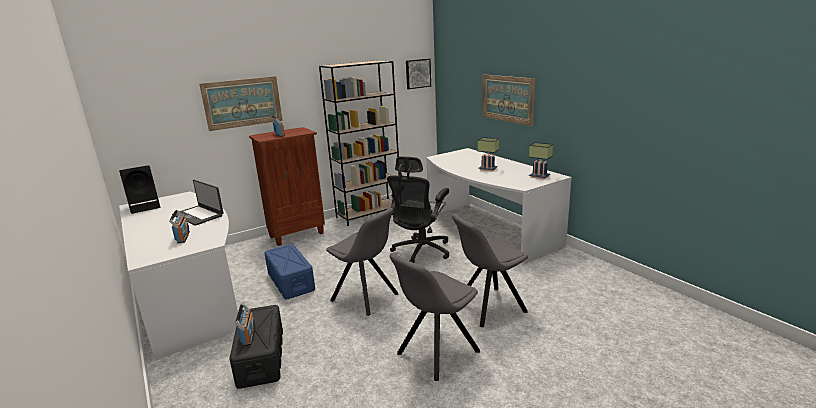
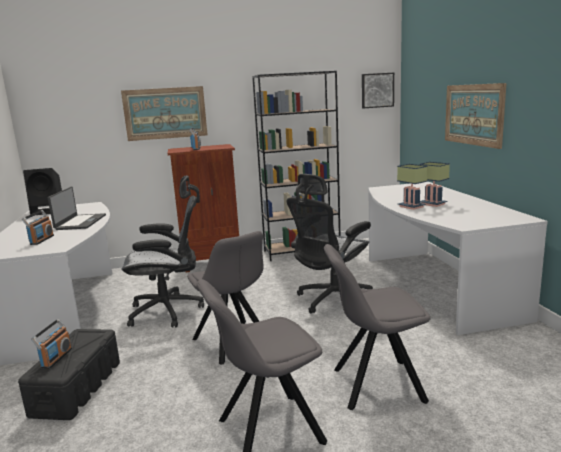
camera: 20 degrees right, 5 degrees down
laptop [172,180,224,226] -> laptop turned 150 degrees counterclockwise [48,187,106,230]
blue storage box [264,244,315,299] -> office chair [121,176,204,327]
table lamp [529,142,553,179] -> table lamp moved to [397,164,428,210]

